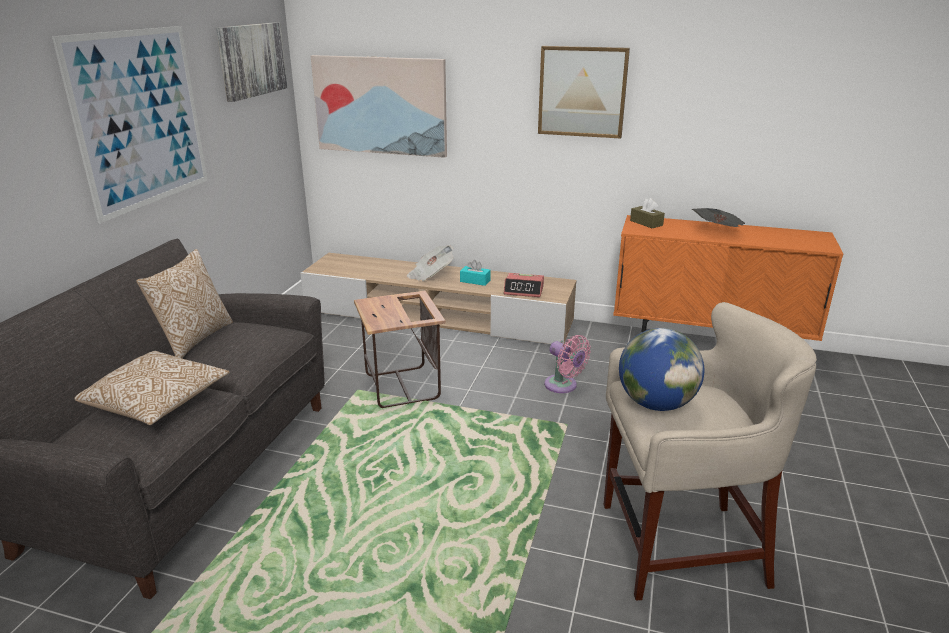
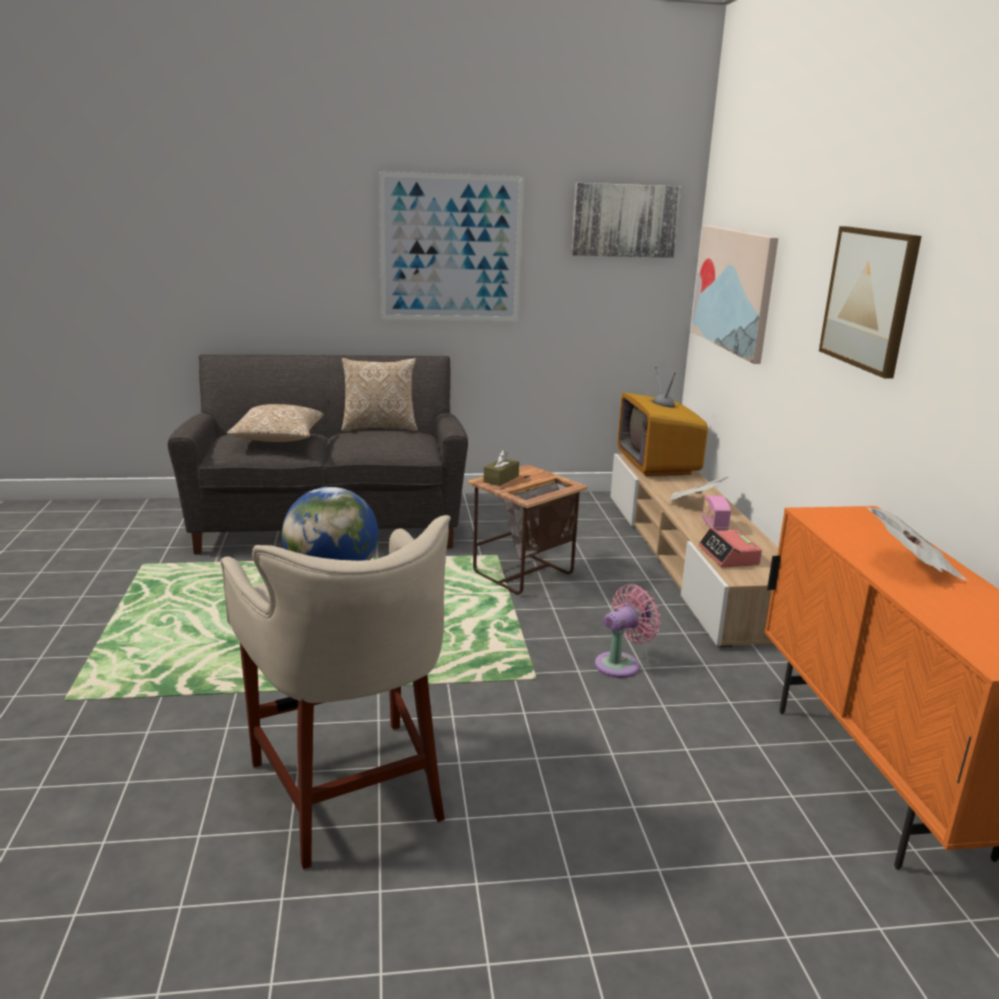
camera: 65 degrees right, 5 degrees down
turquoise tissue box [460,260,491,286] -> radio [702,496,731,531]
pink fan [544,335,591,393] -> pink fan turned 150 degrees counterclockwise [595,585,661,678]
brown tissue box [630,198,665,228] -> brown tissue box moved to [483,449,519,486]
none -> television [618,366,708,476]

